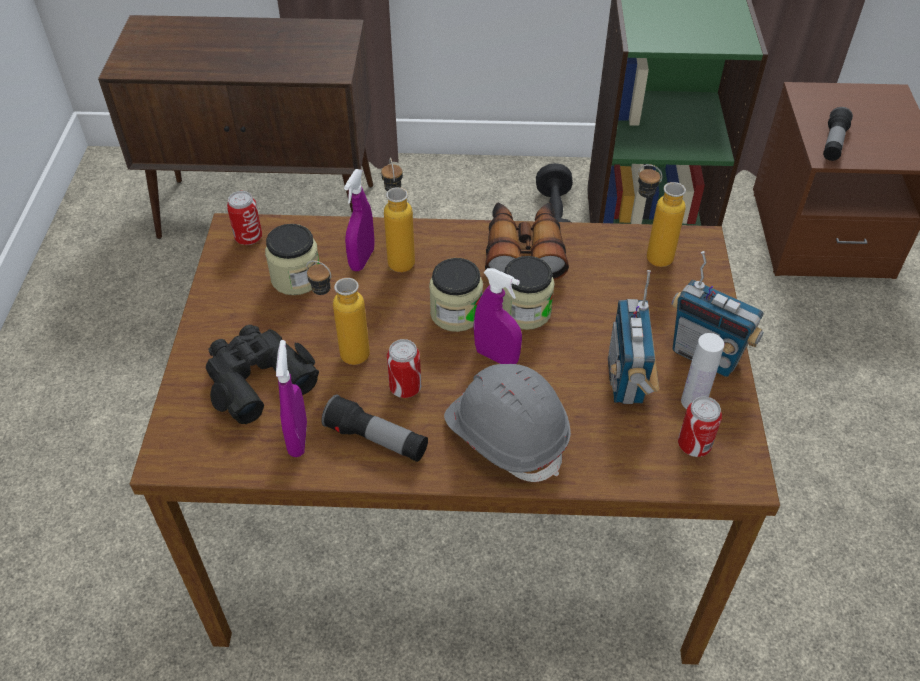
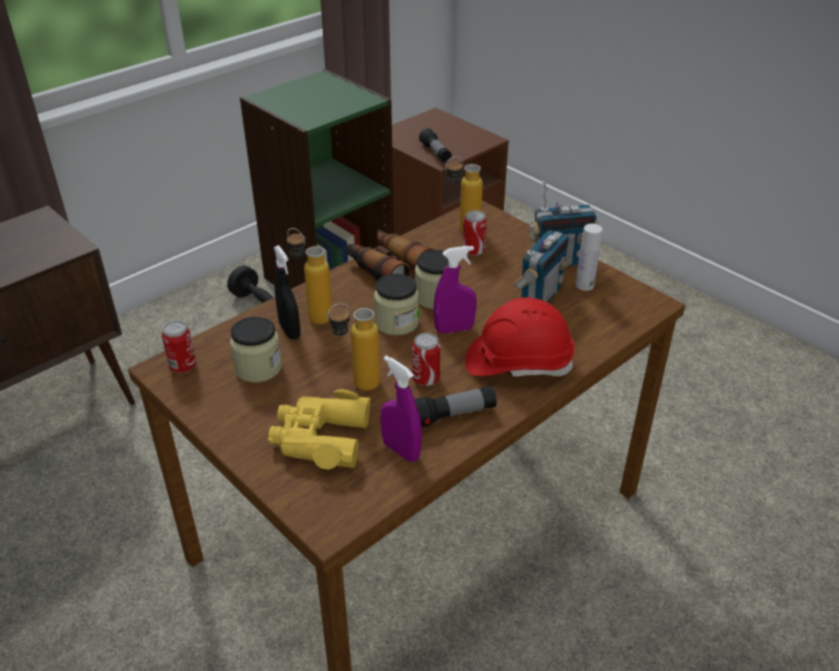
camera: 45 degrees left, 10 degrees down
black binoculars [206,325,319,424] -> yellow binoculars [268,389,371,470]
purple spray bottle [344,169,375,271] -> black spray bottle [274,245,301,340]
grey hard hat [444,364,571,482] -> red hard hat [465,297,575,377]
radio [608,270,659,404] -> radio turned 105 degrees counterclockwise [513,224,569,303]
can [678,396,722,457] -> can moved to [463,210,487,256]

